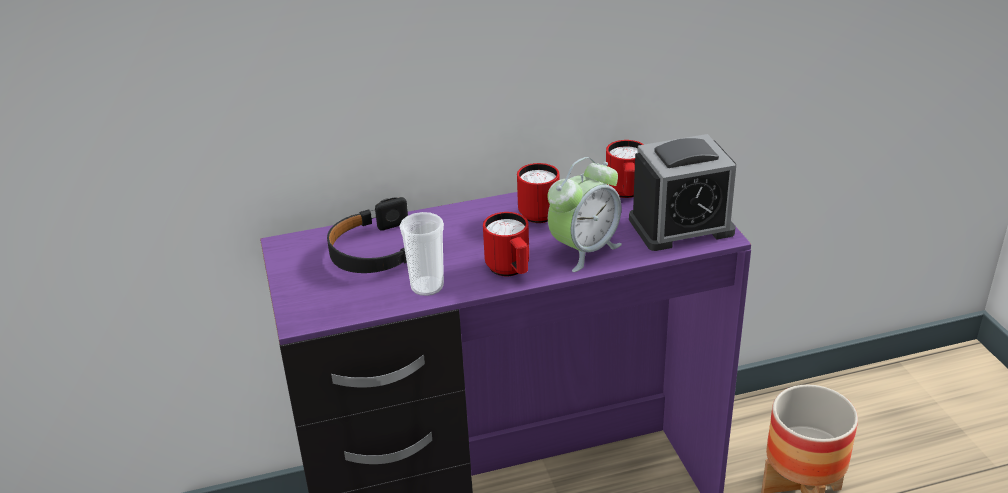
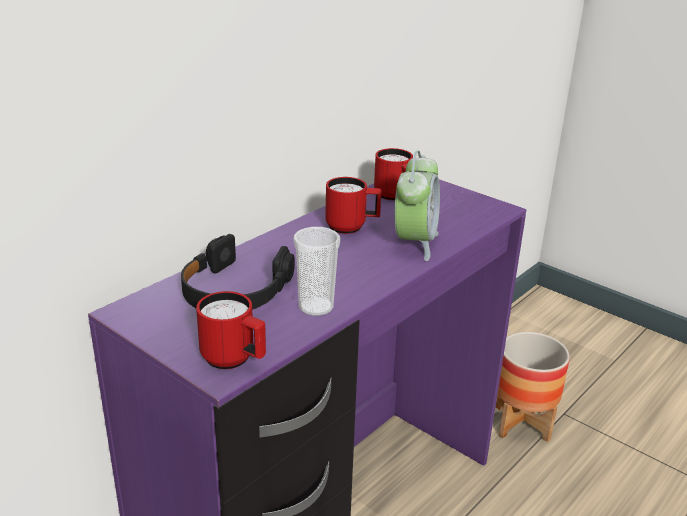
camera: 35 degrees left, 5 degrees down
red mug [483,212,529,276] -> red mug moved to [196,291,266,369]
alarm clock [629,134,736,251] -> none

